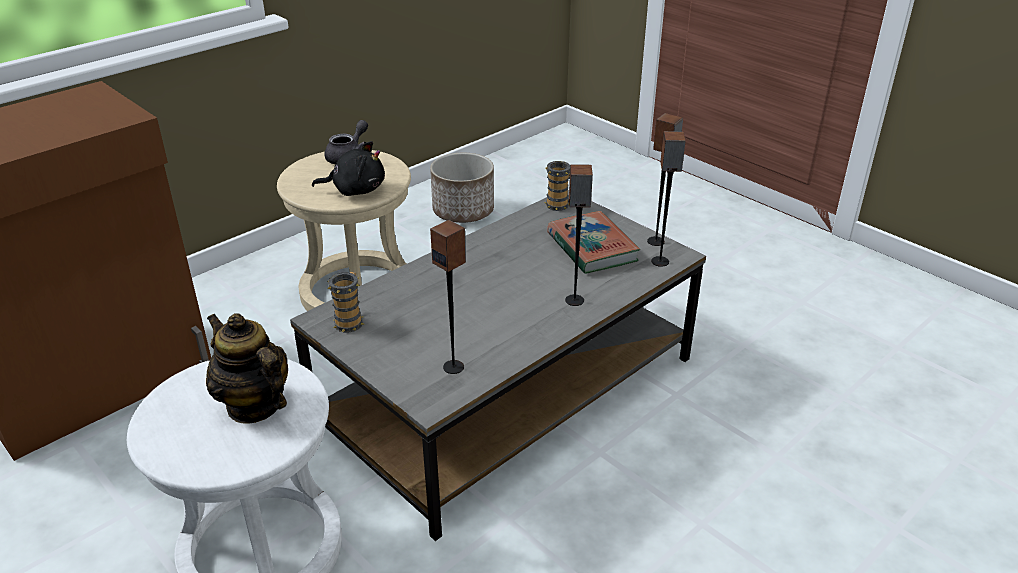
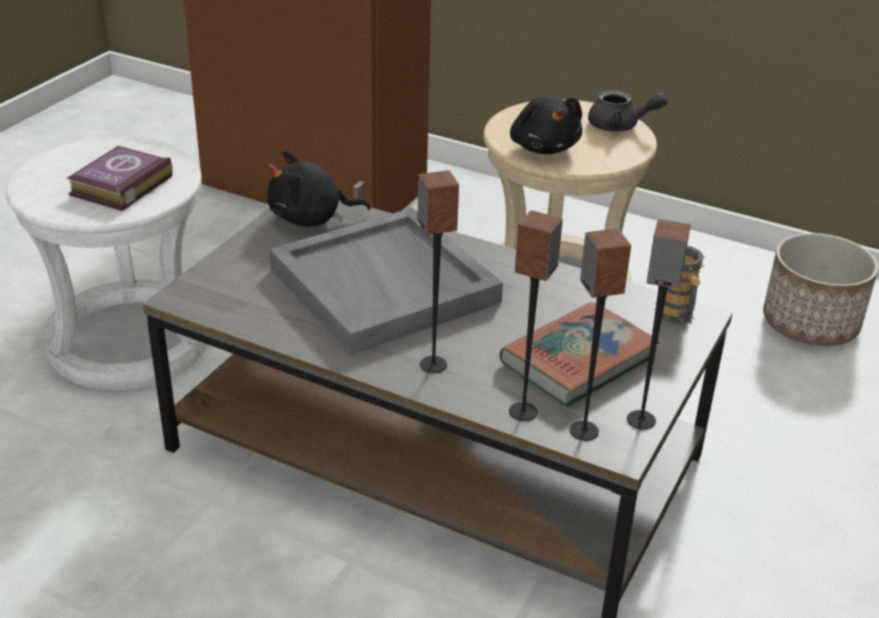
camera: 70 degrees right, 0 degrees up
teapot [206,313,288,424] -> book [66,146,173,211]
mug [327,272,364,332] -> black plush toy [267,150,371,227]
speaker [430,220,466,374] -> speaker moved to [509,210,563,421]
none -> grey tray [270,208,503,355]

